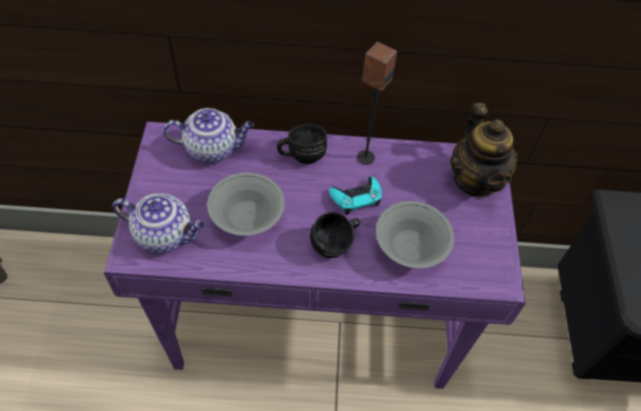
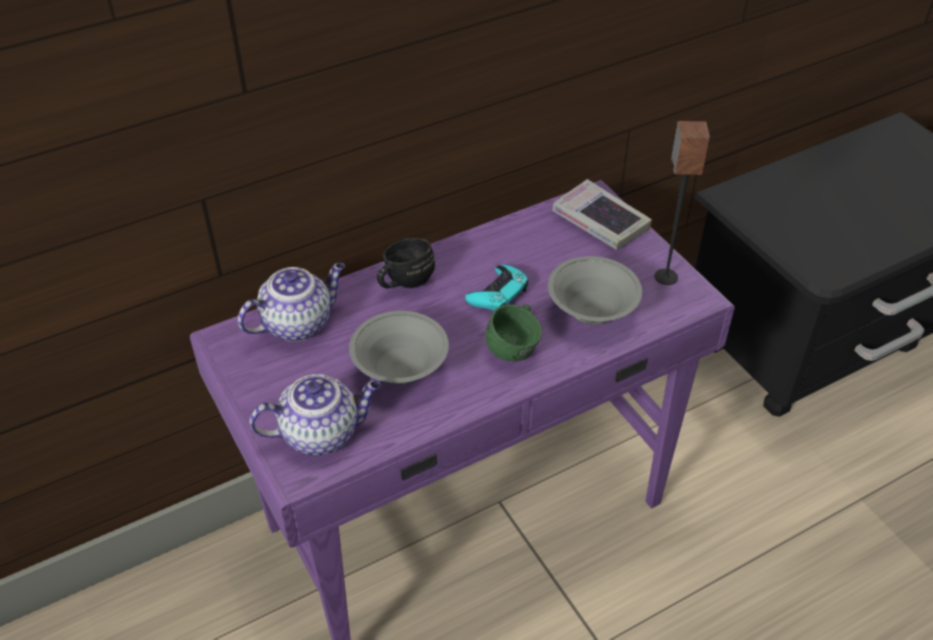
camera: 30 degrees left, 10 degrees down
black mug [310,212,360,258] -> green mug [485,304,542,362]
speaker [357,42,397,165] -> speaker moved to [654,121,710,285]
teapot [450,103,518,198] -> book [552,179,652,250]

